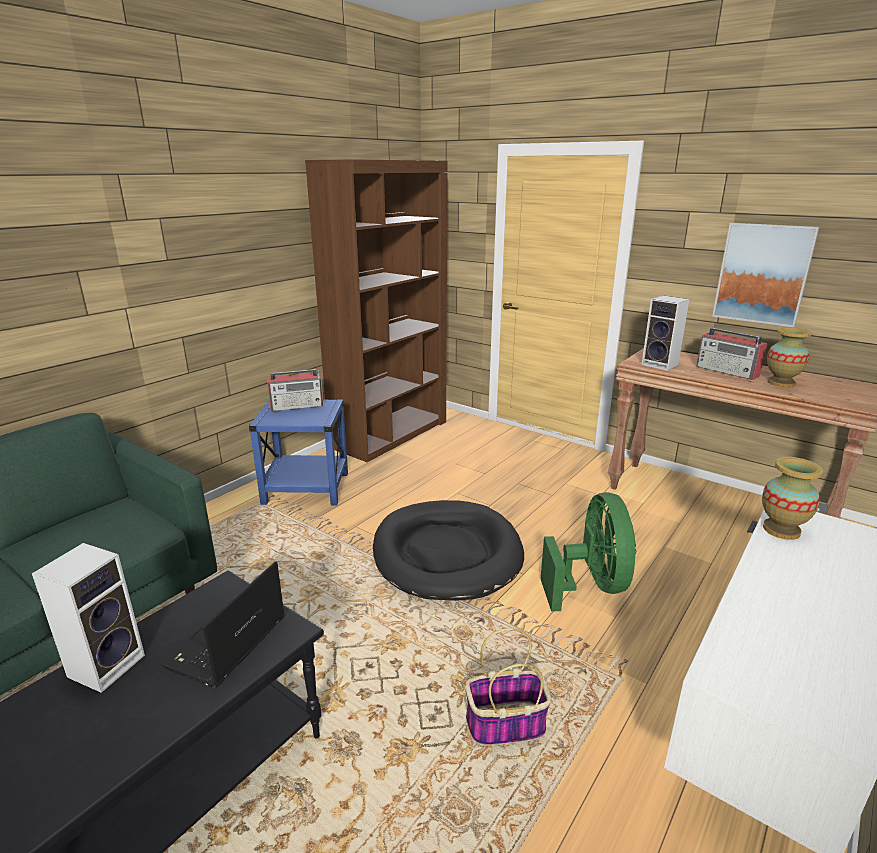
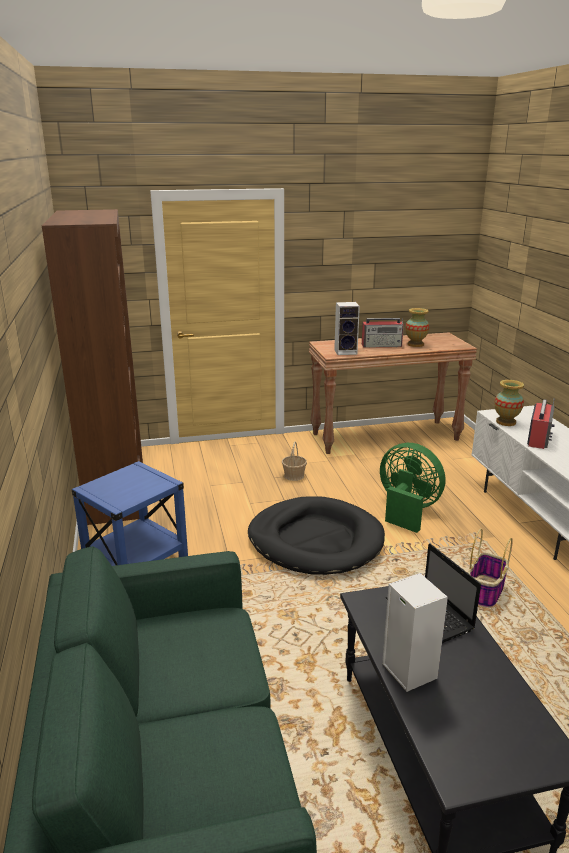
camera: 50 degrees left, 0 degrees up
radio [267,369,324,411] -> radio moved to [527,398,555,449]
picture [712,223,819,327] -> none
none -> basket [282,441,307,481]

